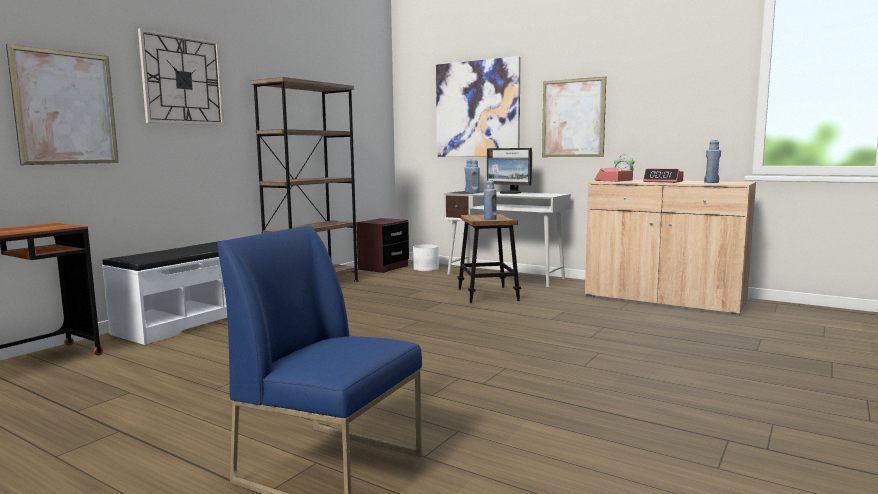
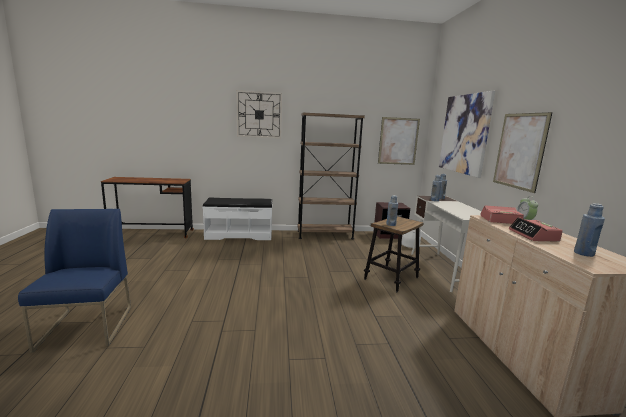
camera: 50 degrees right, 5 degrees up
picture [6,44,119,165] -> picture moved to [378,117,420,165]
monitor [487,148,532,194] -> none

